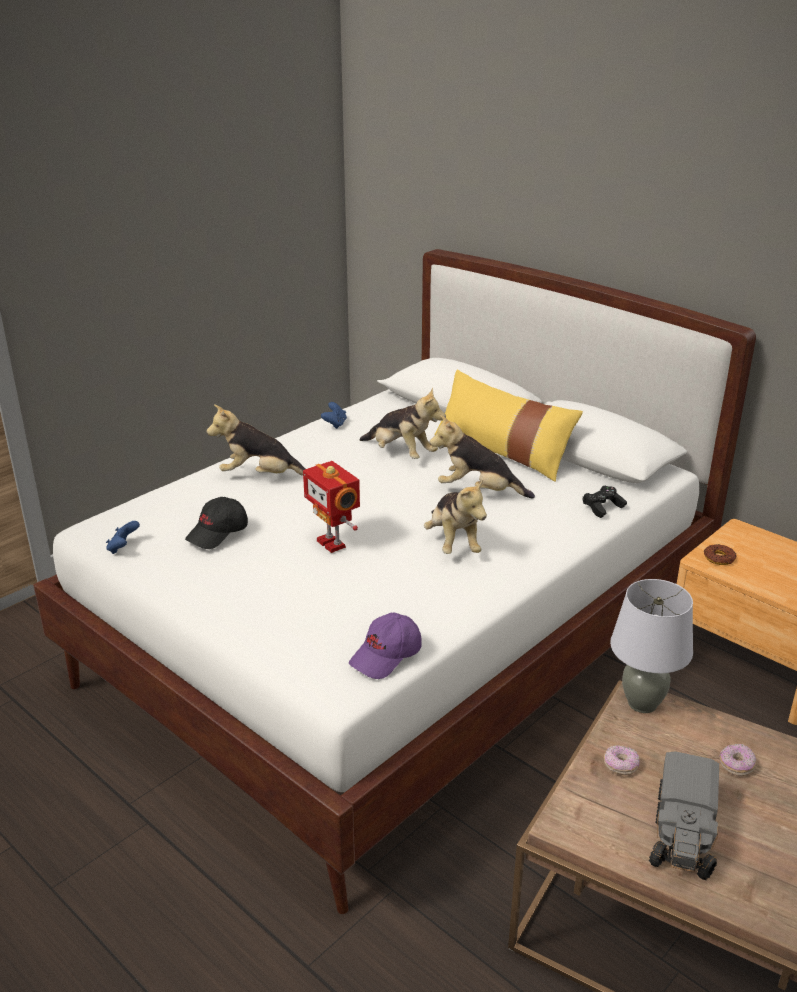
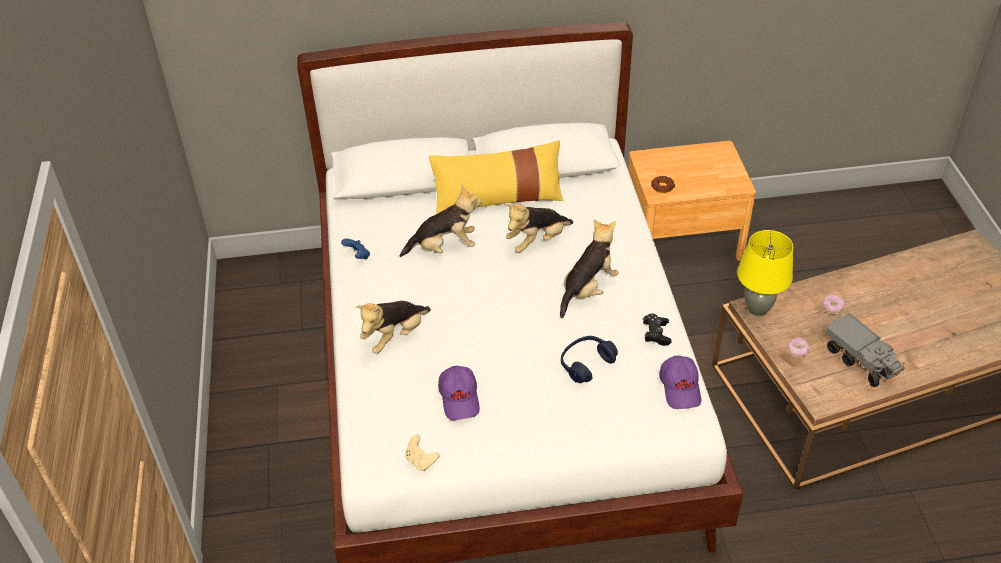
camera: 50 degrees left, 15 degrees up
blue game controller [106,521,140,554] -> beige game controller [406,434,439,471]
black cap [185,497,248,549] -> purple cap [438,366,480,420]
toy robot [303,461,360,553] -> none
plush toy [424,480,487,554] -> plush toy turned 75 degrees counterclockwise [560,220,619,318]
black game controller [583,486,627,518] -> black game controller moved to [643,313,672,346]
grey table lamp [610,579,693,713] -> yellow table lamp [737,230,793,316]
none -> blue headphones [561,336,618,383]

